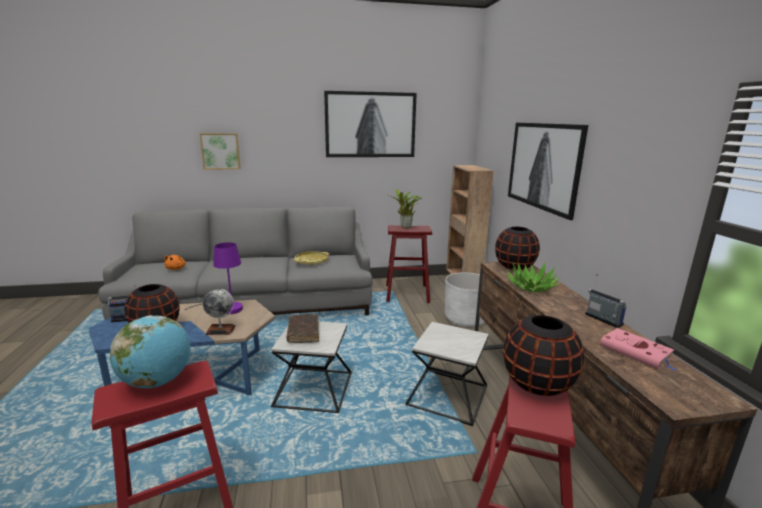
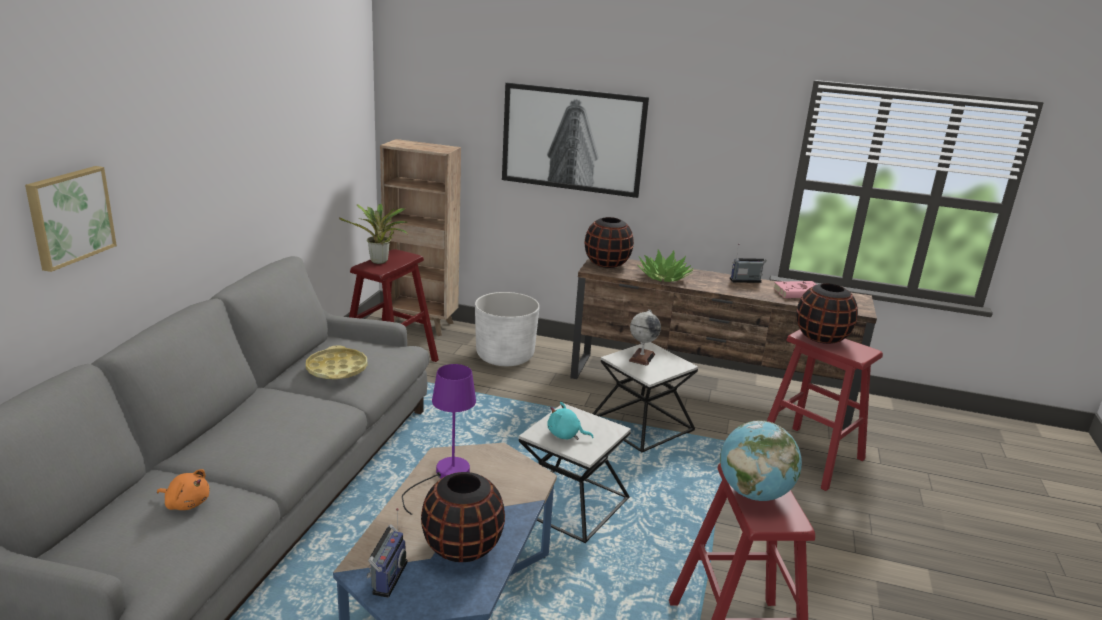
camera: 65 degrees left, 5 degrees up
globe [203,289,236,335] -> globe moved to [629,309,661,366]
brown book [287,314,319,343] -> turquoise plush toy [547,402,594,440]
picture [324,91,417,157] -> none

